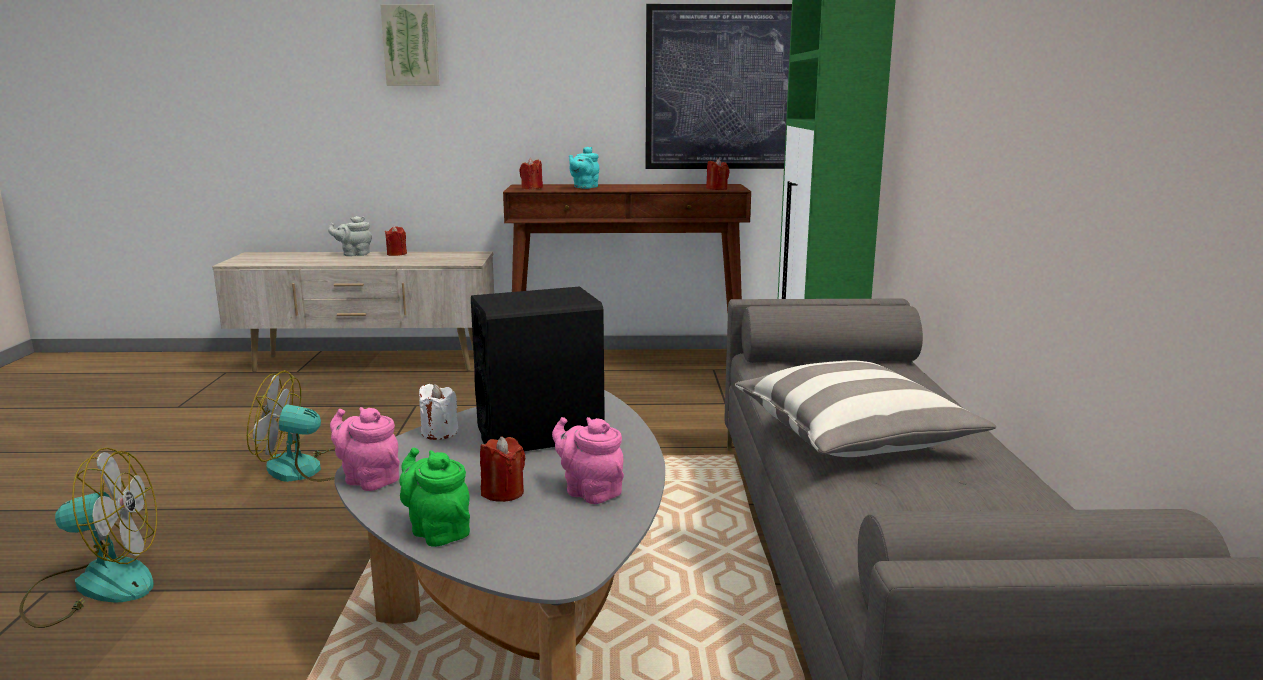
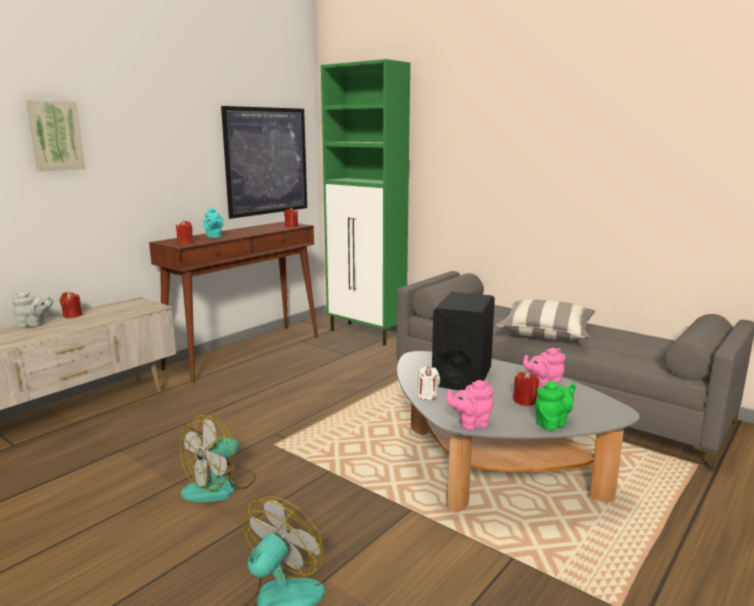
camera: 50 degrees left, 0 degrees up
grey teapot [328,216,372,256] -> grey teapot turned 135 degrees counterclockwise [12,291,53,327]
green teapot [399,448,470,547] -> green teapot turned 150 degrees clockwise [535,381,576,430]

